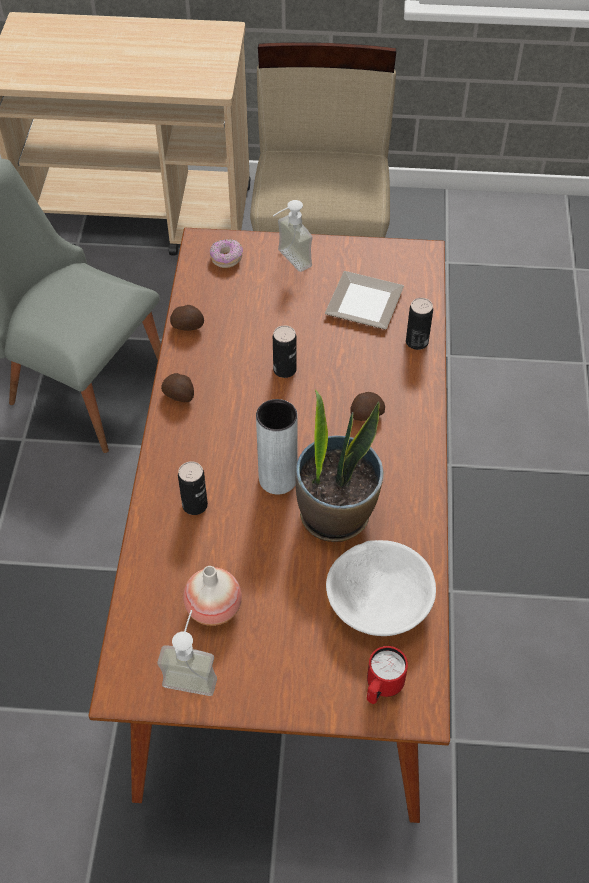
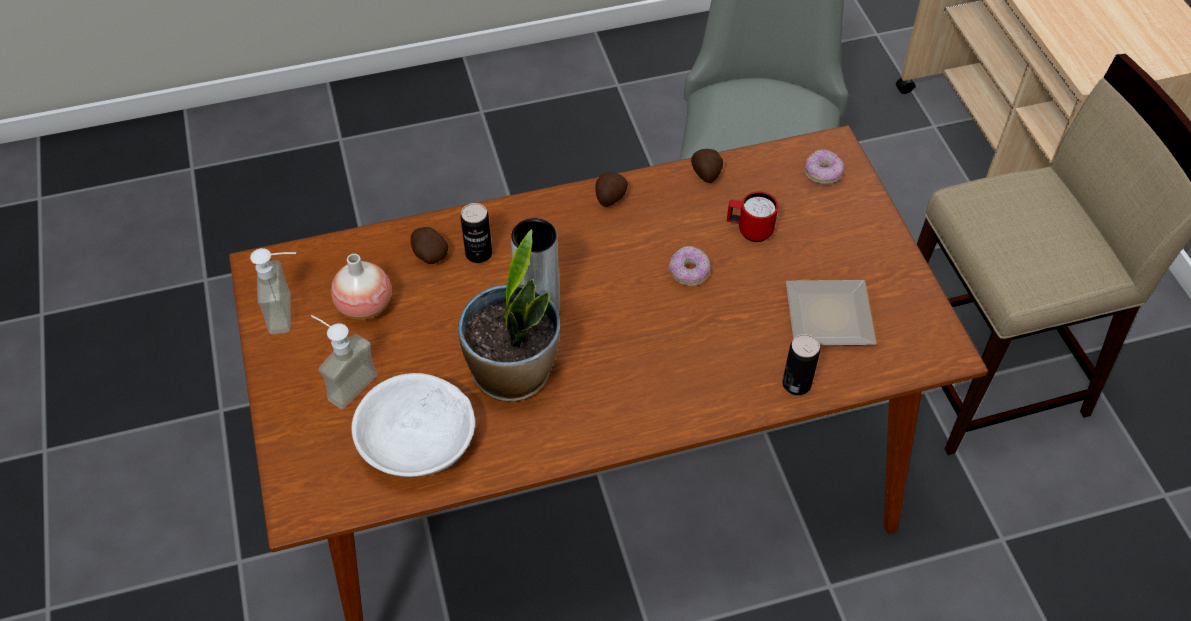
camera: 70 degrees right, 0 degrees up
soap dispenser [273,200,313,272] -> soap dispenser moved to [311,315,378,409]
can [273,325,297,378] -> donut [668,246,711,286]
potato [350,392,385,421] -> potato moved to [411,227,448,264]
red mug [367,646,408,704] -> red mug moved to [727,192,778,242]

